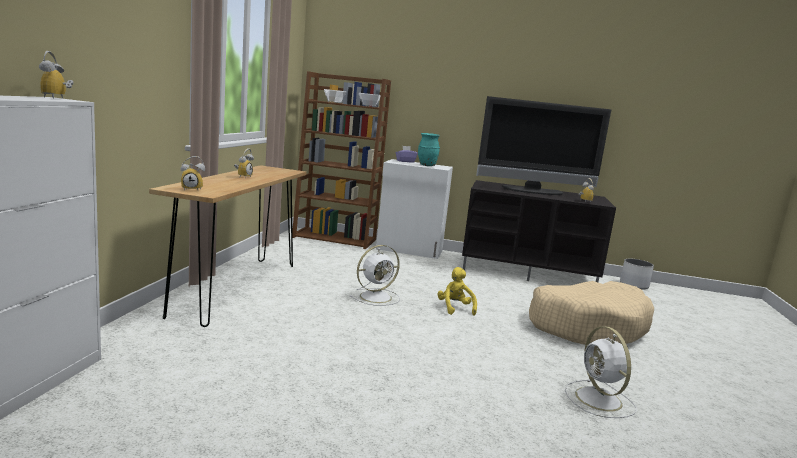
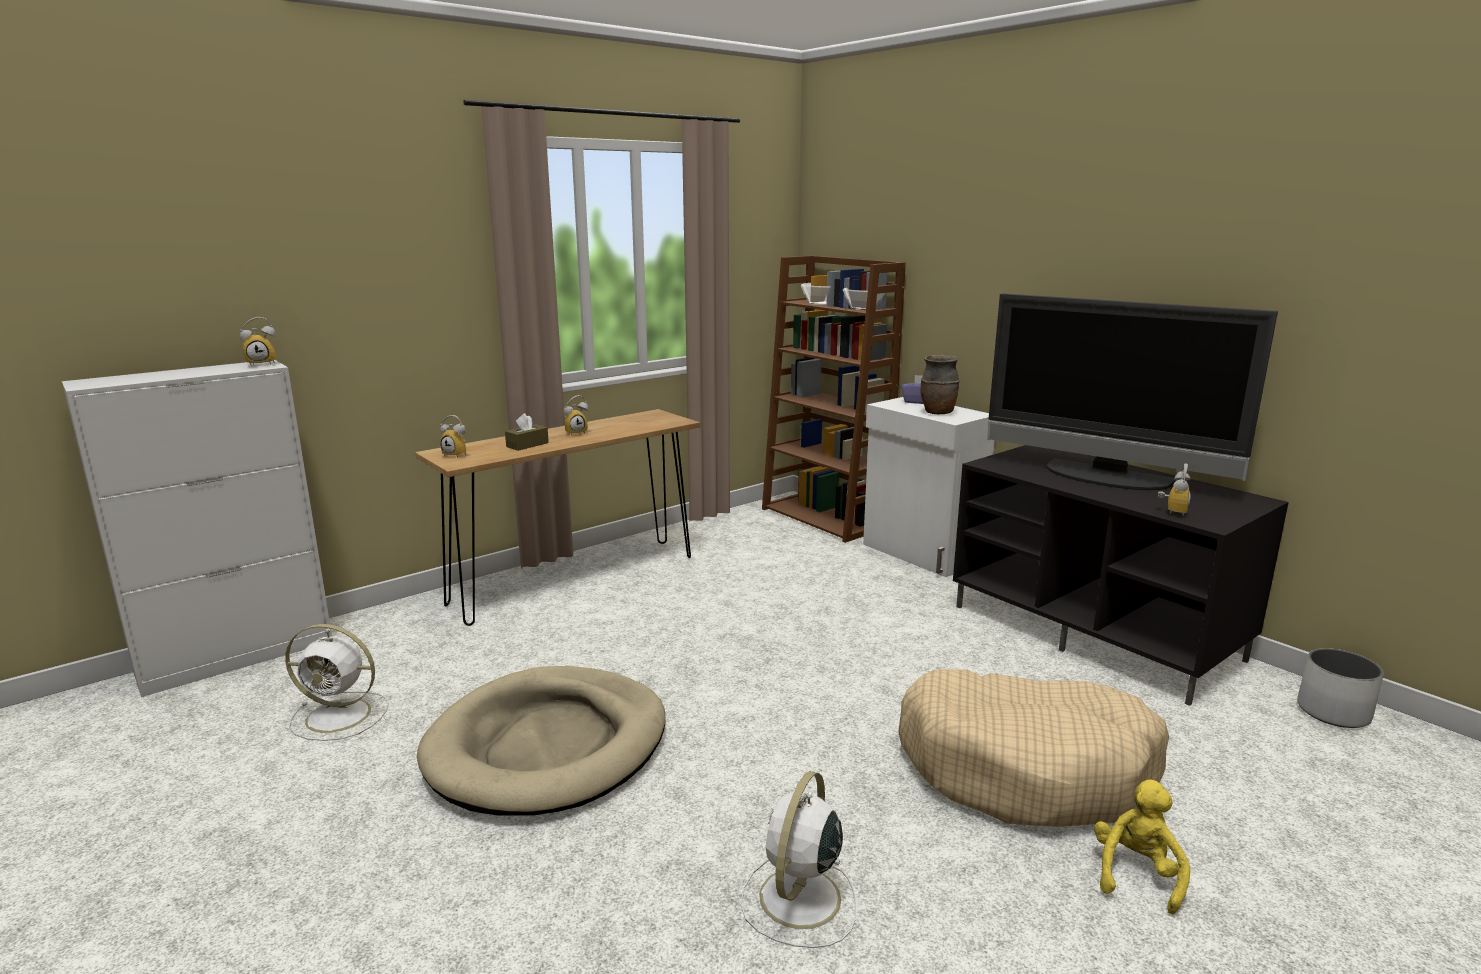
camera: 40 degrees right, 5 degrees up
alarm clock [39,51,74,99] -> alarm clock turned 150 degrees counterclockwise [240,317,277,367]
white fan [350,245,400,306] -> white fan moved to [285,624,389,741]
turquoise vase [418,133,440,166] -> brown vase [920,355,960,414]
yellow plush toy [437,267,477,315] -> yellow plush toy moved to [1094,780,1190,914]
none -> beige dog bed [417,666,665,816]
none -> brown tissue box [505,413,549,451]

